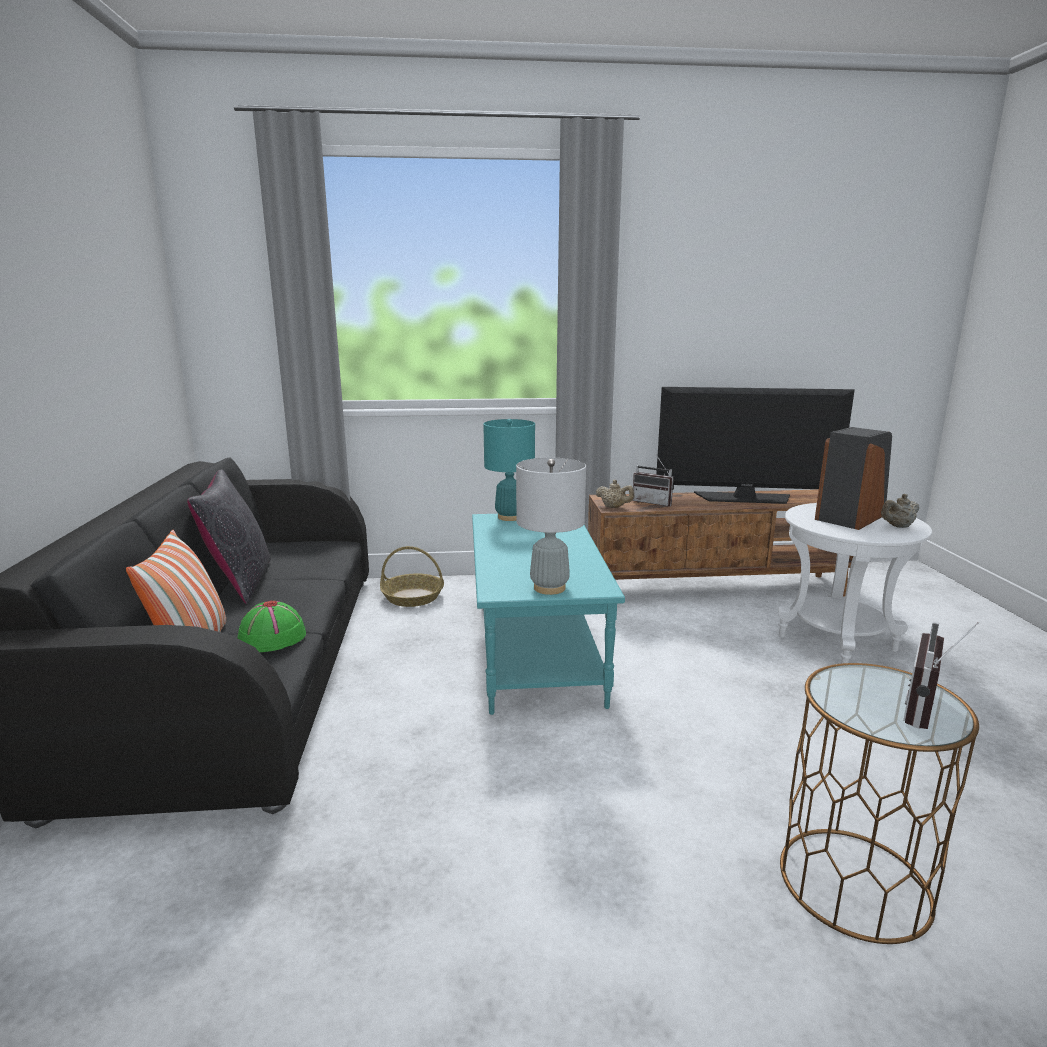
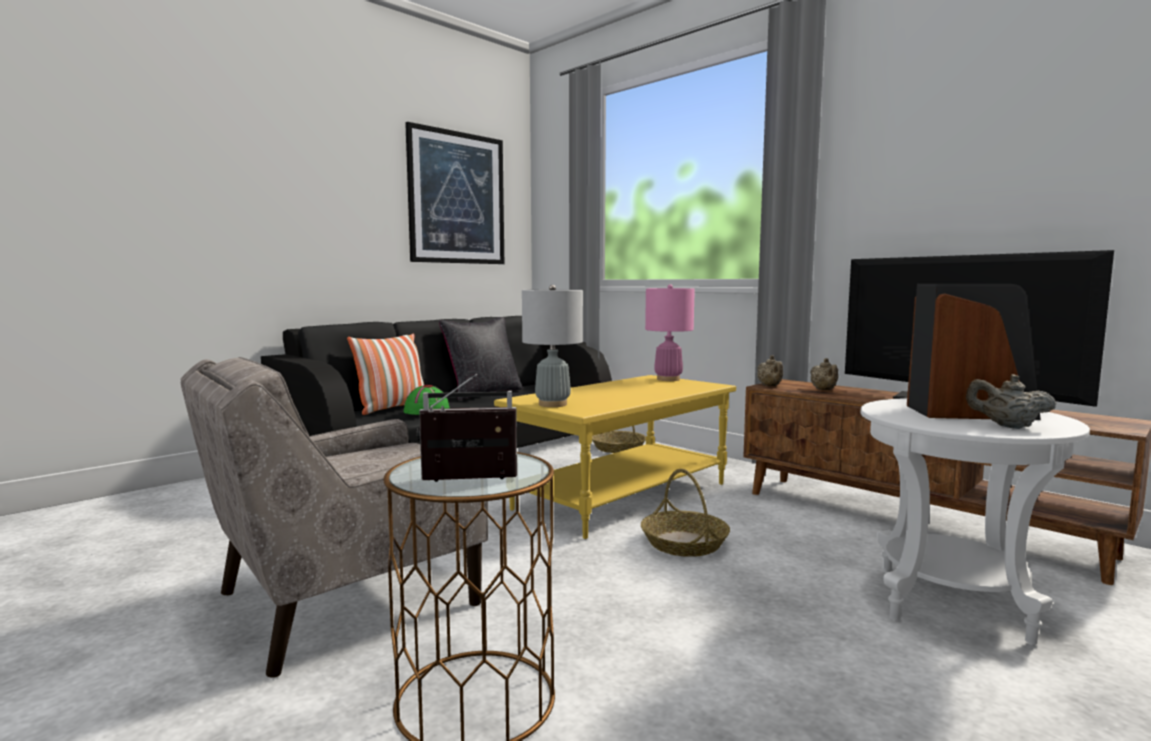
camera: 50 degrees right, 10 degrees down
turquoise coffee table [472,514,625,715] -> yellow coffee table [494,375,736,539]
turquoise table lamp [483,419,535,521] -> pink table lamp [645,284,695,381]
radio [632,455,674,506] -> beige teapot [810,358,838,390]
none -> beige armchair [180,357,488,678]
none -> picture [405,122,504,264]
none -> basket [641,469,730,557]

